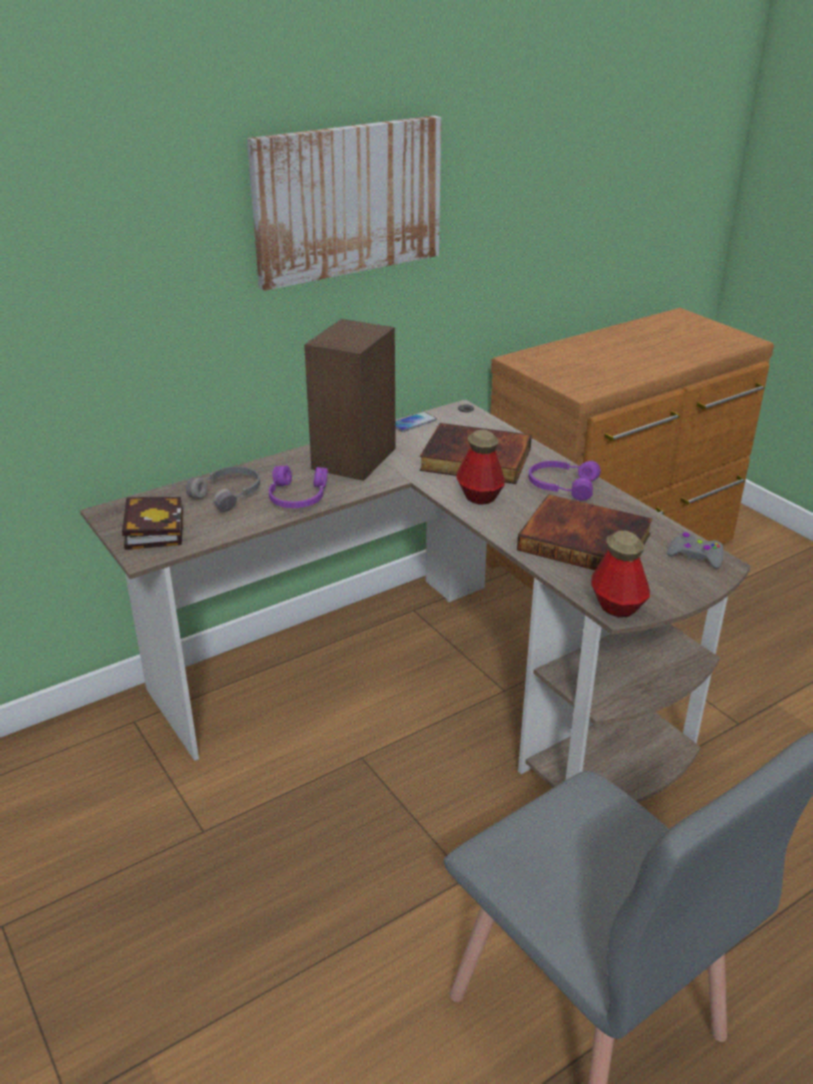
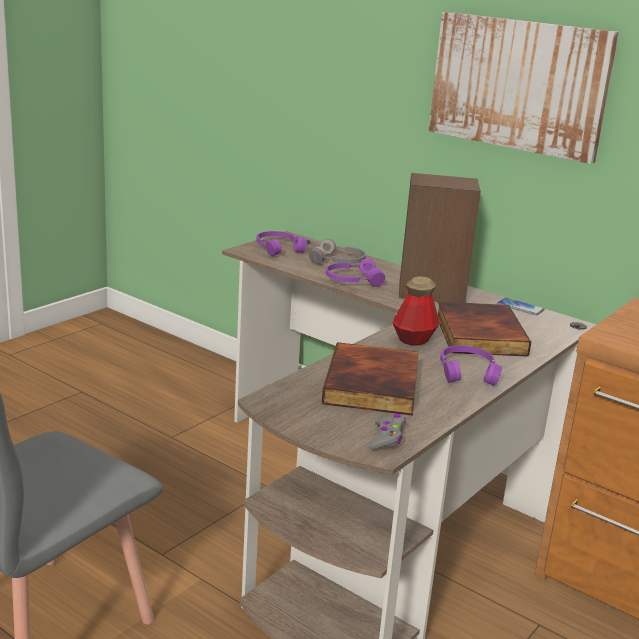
camera: 70 degrees right, 10 degrees down
book [122,497,183,550] -> purple headphones [256,231,307,256]
bottle [591,531,650,617] -> none

